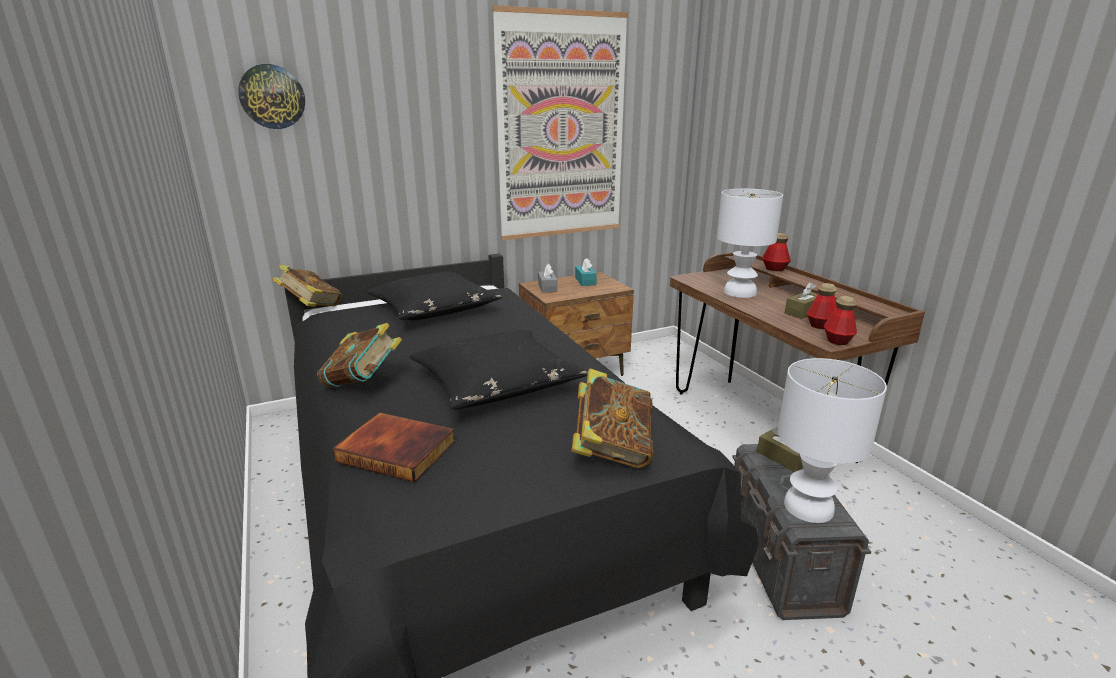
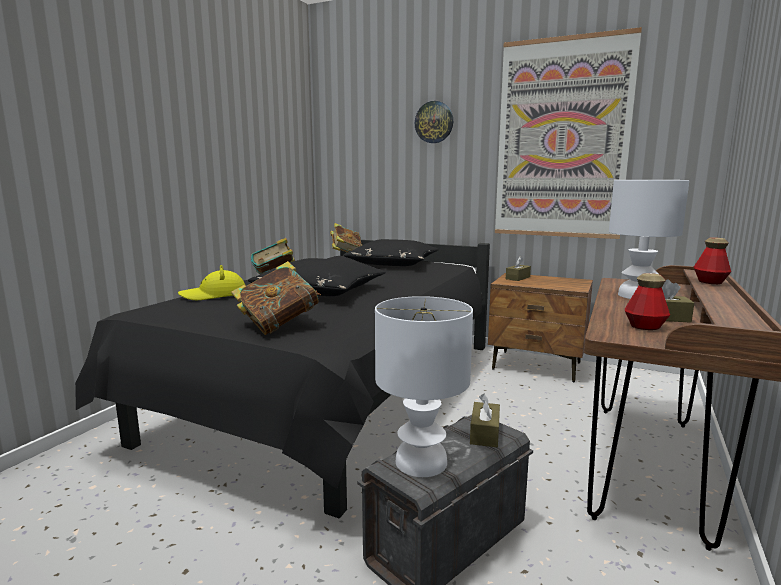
camera: 50 degrees right, 10 degrees down
wall clock [238,64,305,129] -> wall clock moved to [415,101,453,143]
book [333,413,455,482] -> yellow hat [178,265,245,300]
grey tissue box [538,264,557,293] -> brown tissue box [506,256,531,281]
turquoise tissue box [575,258,597,286] -> none
bottle [824,296,857,345] -> none

